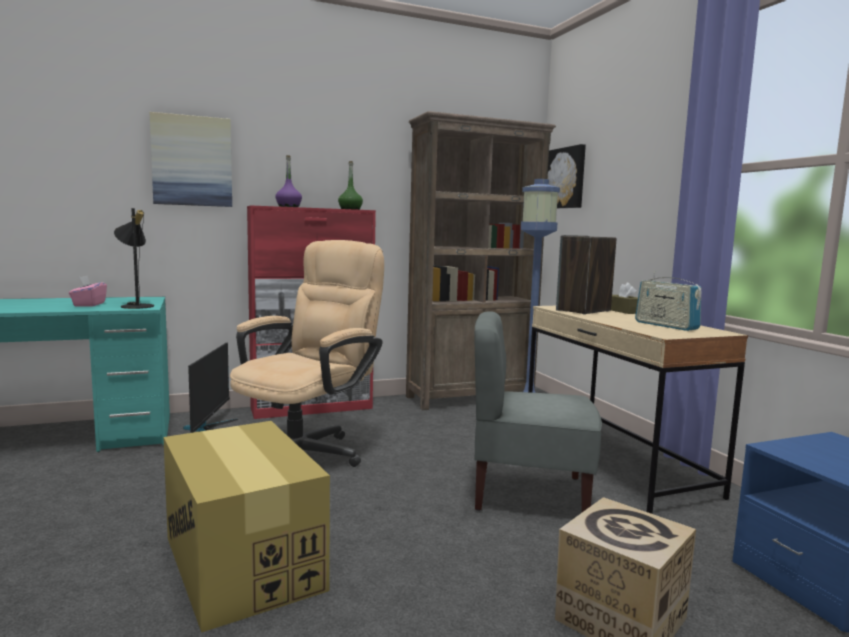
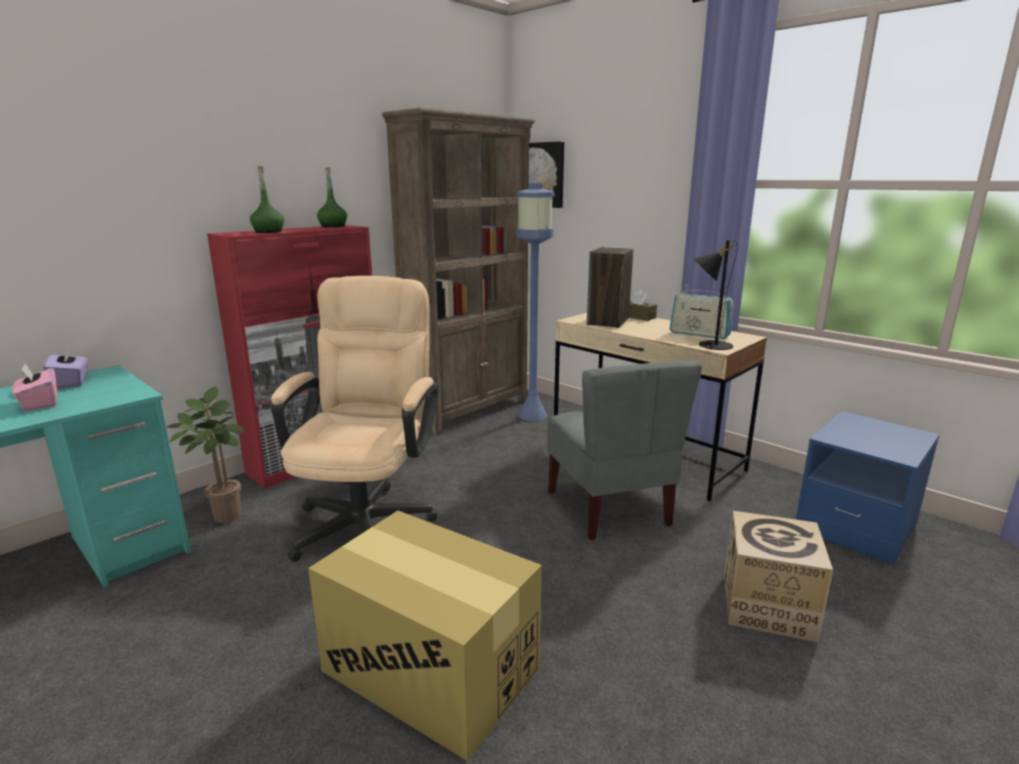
camera: 25 degrees left, 10 degrees up
black table lamp [114,208,154,309] -> black table lamp moved to [693,240,738,350]
picture [150,112,232,207] -> none
monitor [183,343,238,433] -> potted plant [166,387,244,523]
purple bottle [275,155,302,207] -> green bottle [250,166,284,233]
grey chair [474,311,602,512] -> grey chair turned 90 degrees counterclockwise [547,360,703,540]
none -> purple tissue box [43,346,88,389]

